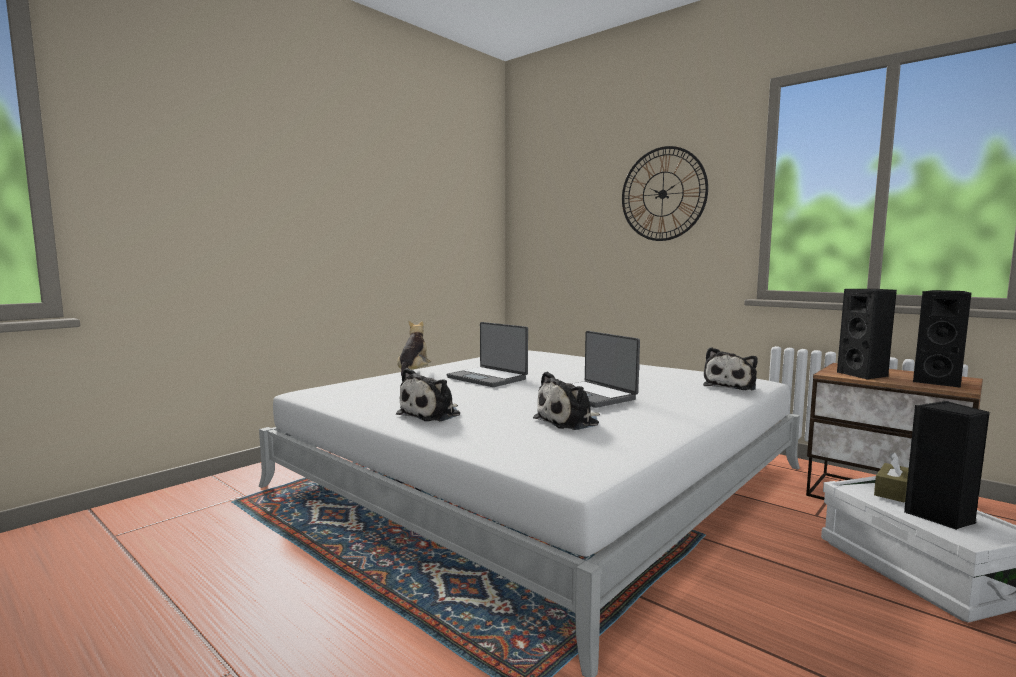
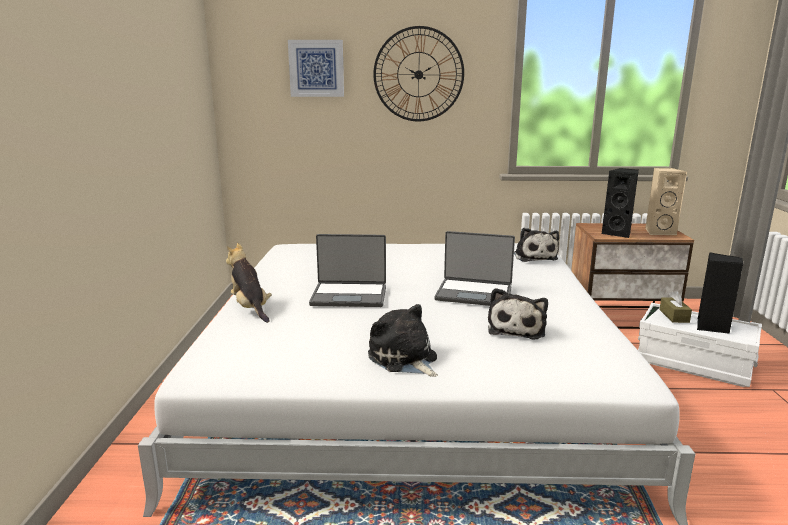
camera: 40 degrees left, 10 degrees up
plush toy [396,368,460,421] -> plush toy turned 150 degrees clockwise [368,304,438,377]
black speaker [913,290,972,388] -> beige speaker [645,168,687,236]
none -> picture [288,40,344,97]

